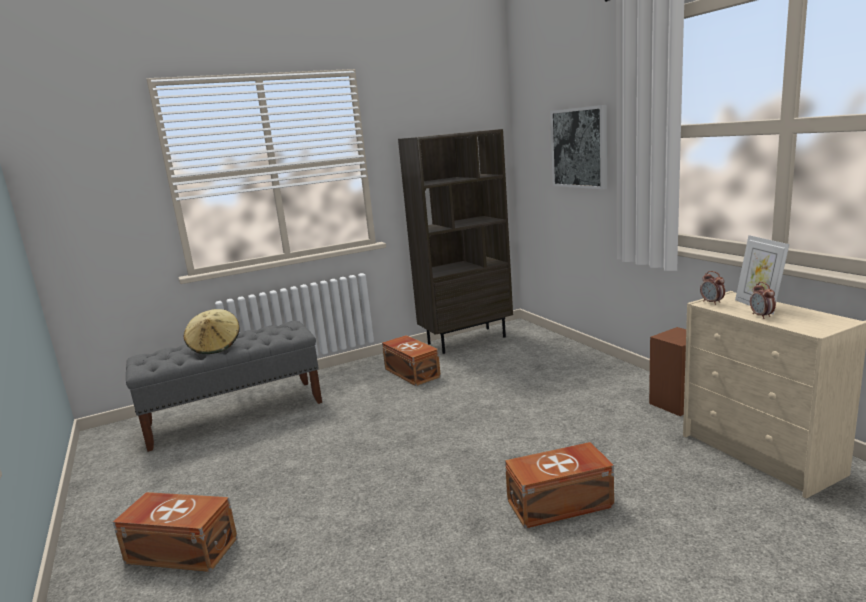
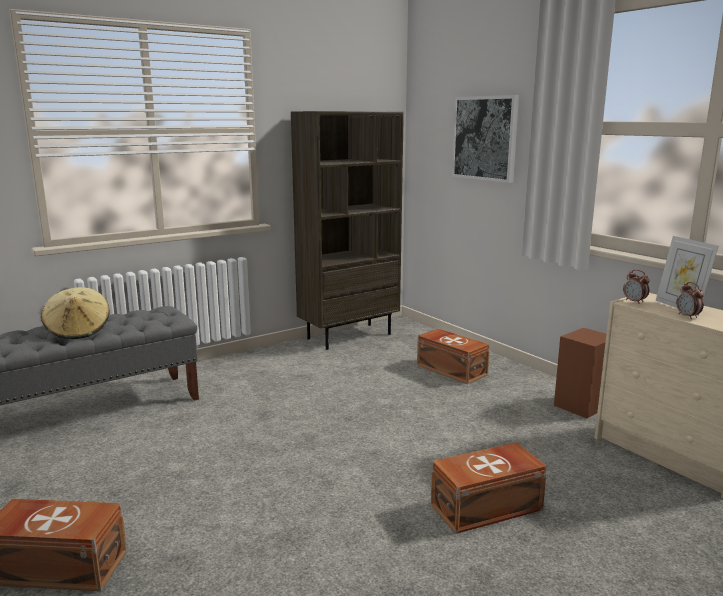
camera: 10 degrees left, 0 degrees up
brown storage box [382,335,441,386] -> brown storage box moved to [417,329,490,384]

